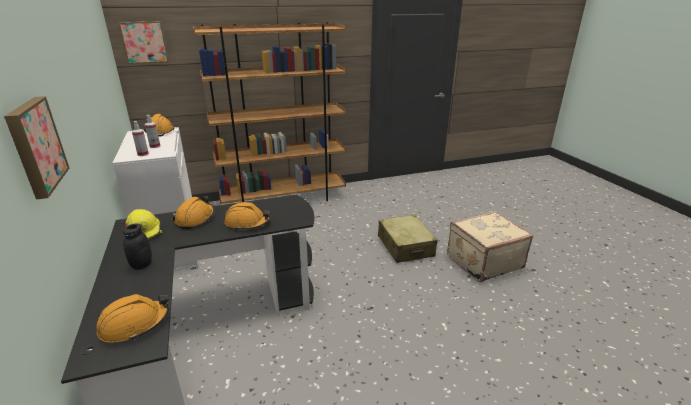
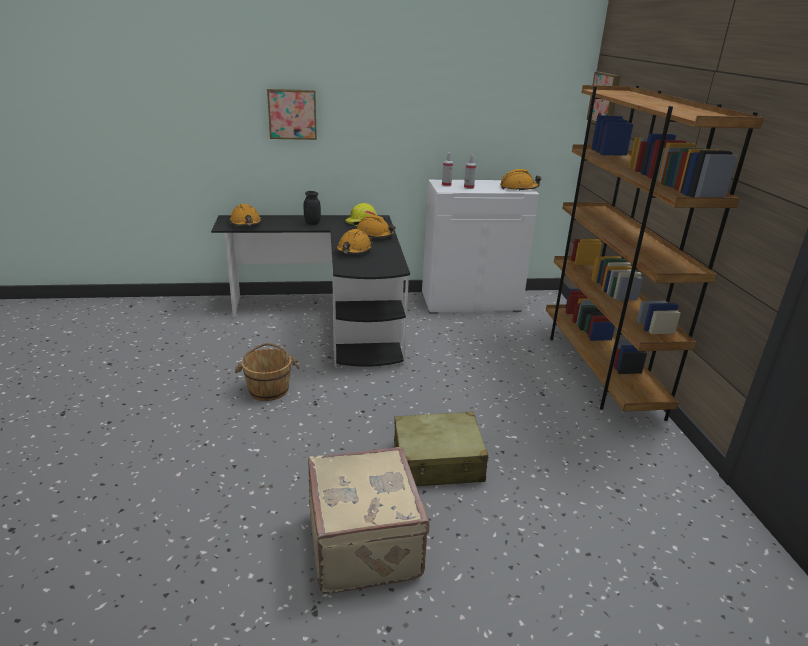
camera: 100 degrees right, 0 degrees up
none -> brown bucket [235,343,300,401]

